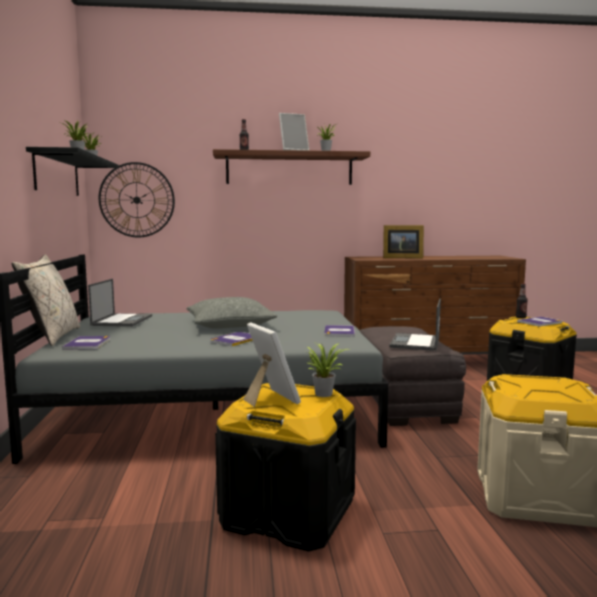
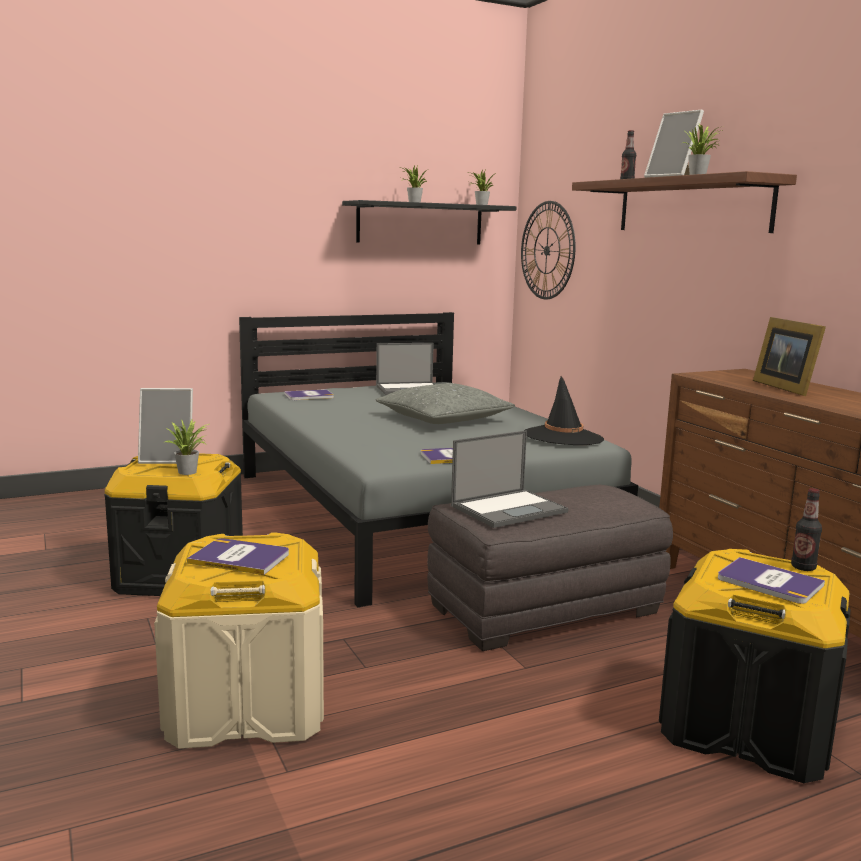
camera: 70 degrees right, 5 degrees up
beige pillow [12,254,80,346] -> none
book [210,332,253,346] -> book moved to [187,538,289,575]
picture frame [243,323,301,407] -> picture frame turned 45 degrees clockwise [138,388,193,464]
laptop [389,299,441,351] -> laptop turned 150 degrees clockwise [451,431,568,528]
none -> black hat [524,376,604,445]

